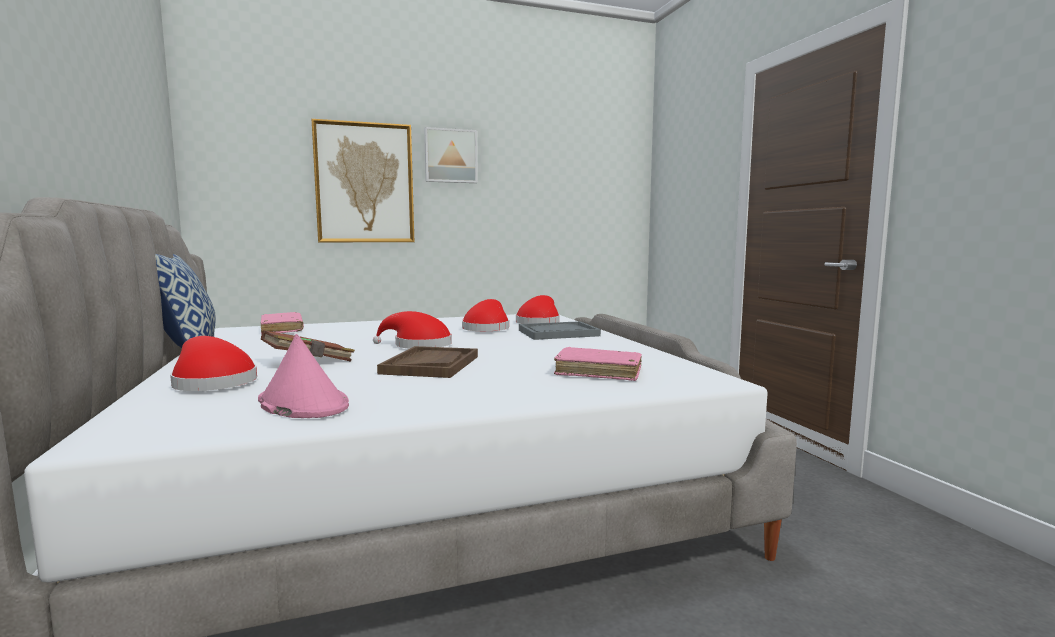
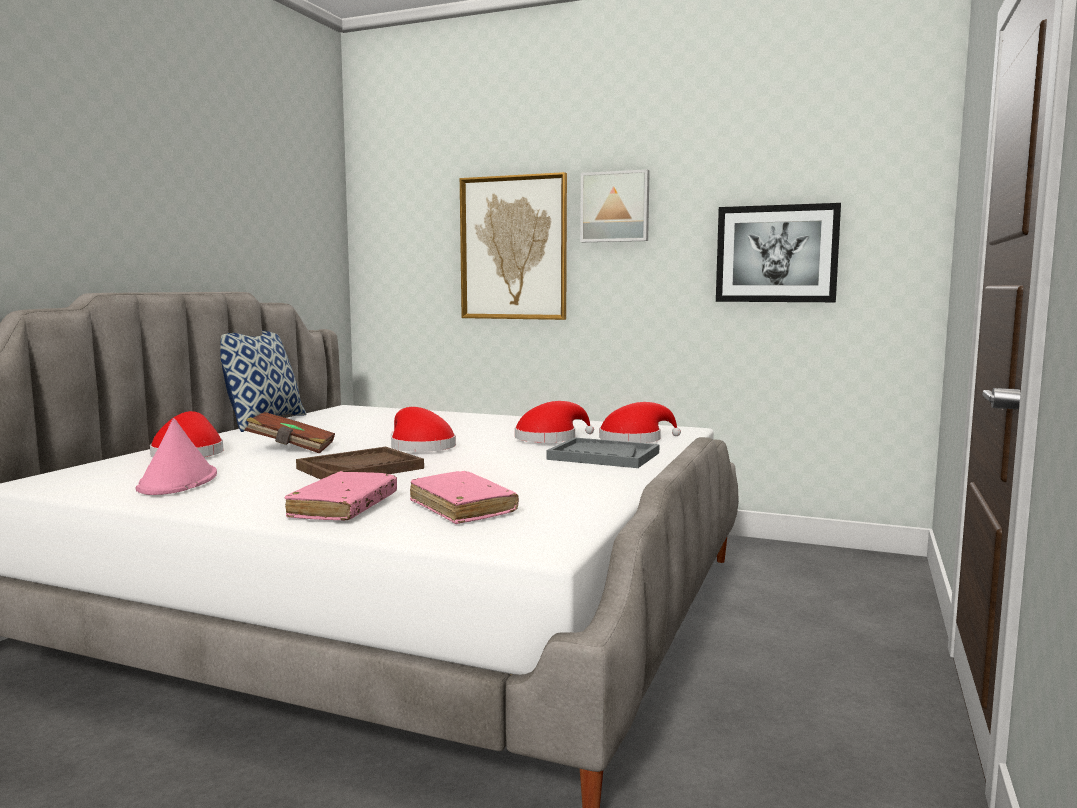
camera: 40 degrees right, 0 degrees up
pink book [261,312,304,334] -> pink book moved to [284,471,397,521]
none -> picture [716,203,841,302]

